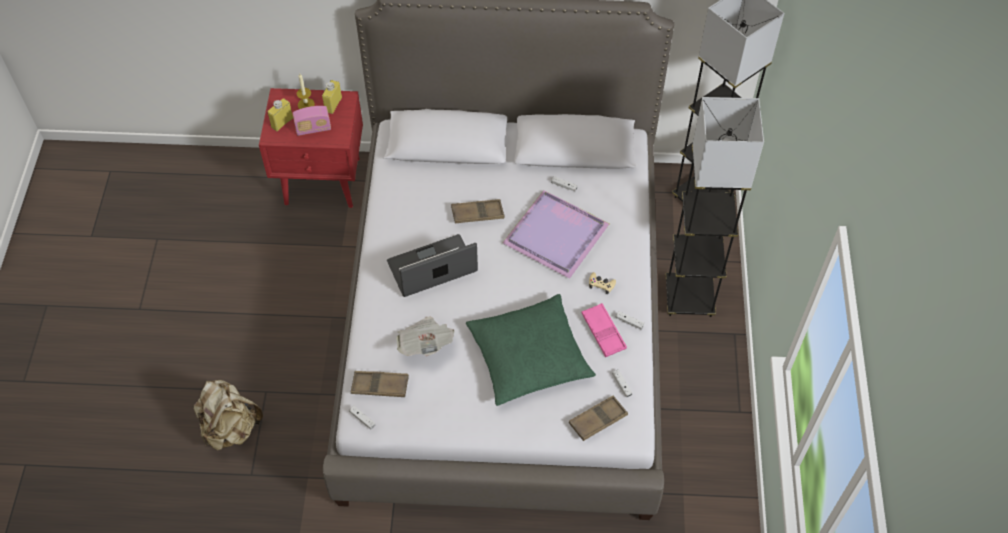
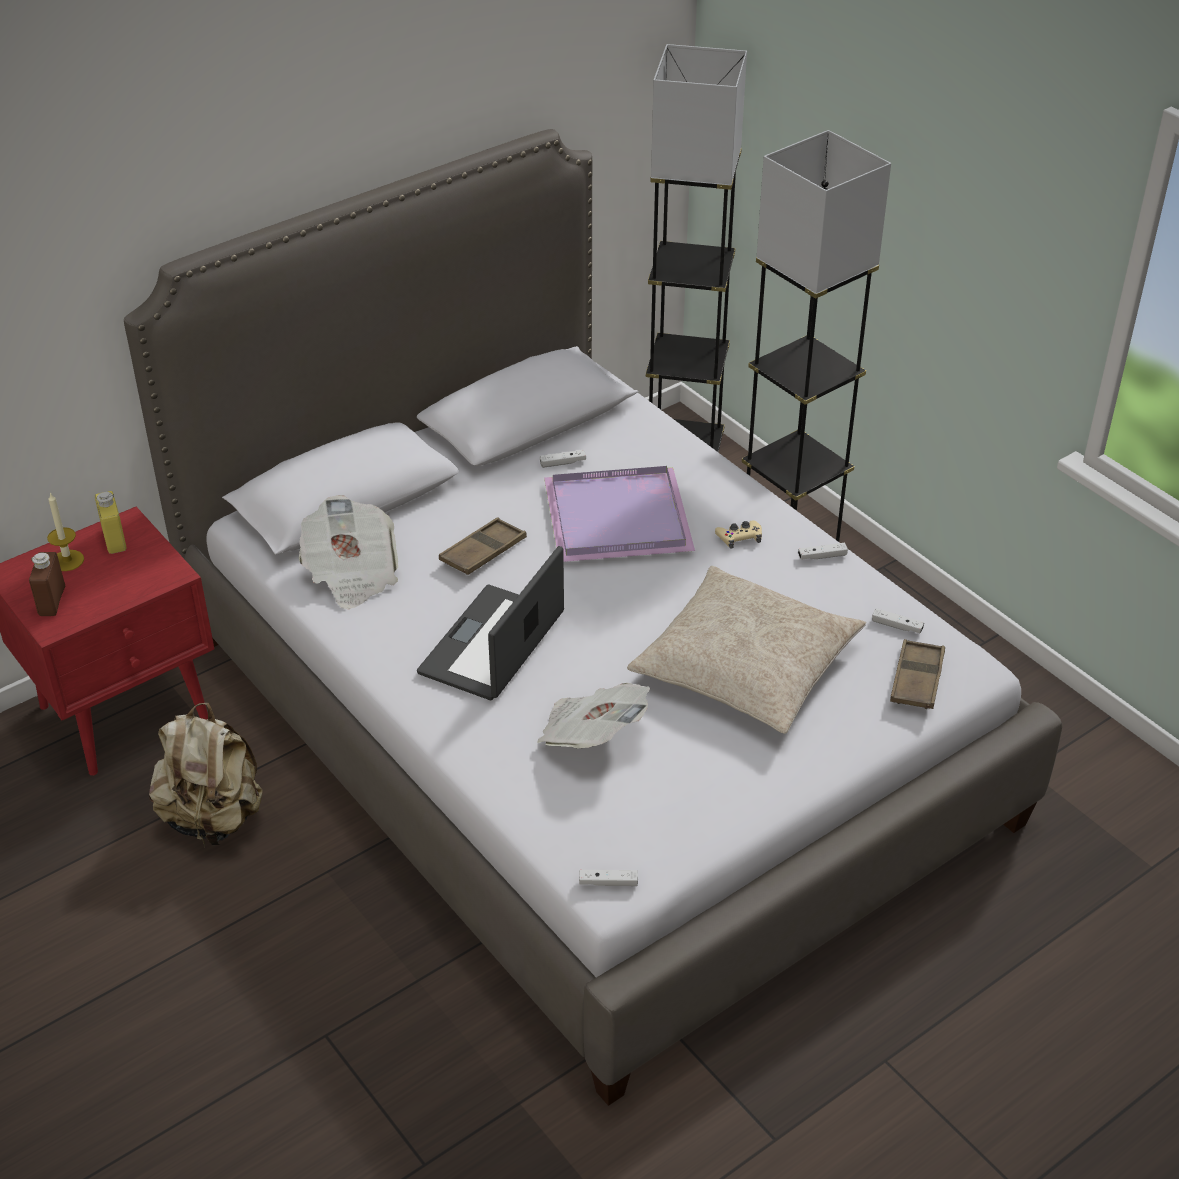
camera: 40 degrees left, 15 degrees down
beige backpack [193,380,263,450] -> beige backpack moved to [149,703,263,846]
yellow bottle [267,98,293,131] -> brown bottle [29,552,65,616]
radio [293,106,331,136] -> none
brown tray [351,371,409,397] -> none
green pillow [466,294,596,406] -> beige pillow [627,566,866,734]
pink tray [582,303,627,357] -> none
none -> newspaper [299,495,398,609]

